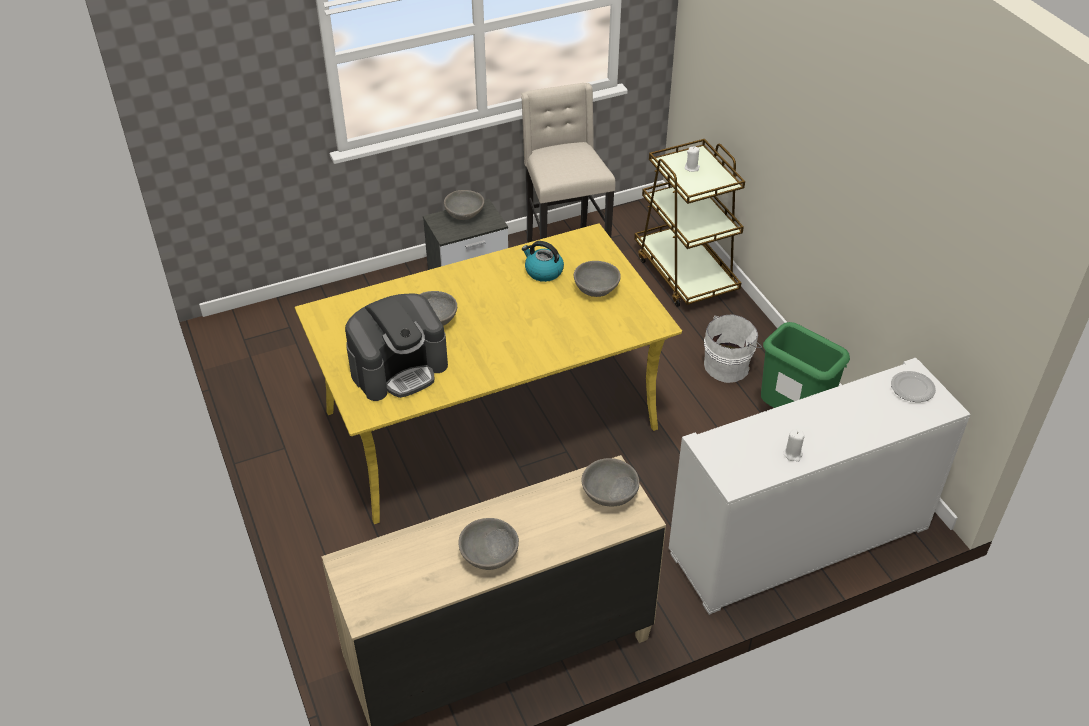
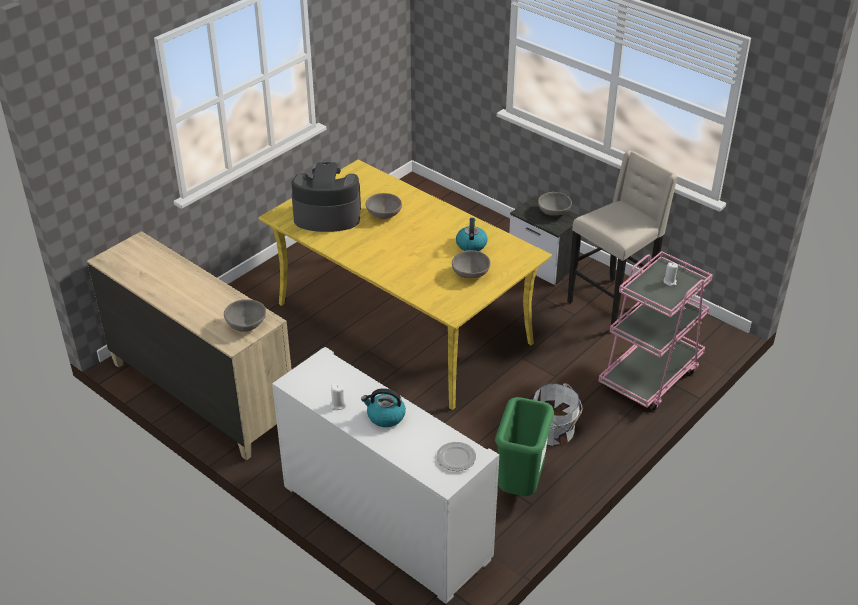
camera: 65 degrees right, 5 degrees down
coffee machine [345,293,448,401] -> coffee machine turned 150 degrees clockwise [292,162,361,232]
grey bowl [458,518,519,570] -> none
brown cart [634,139,745,307] -> pink cart [598,251,713,410]
none -> kettle [361,388,406,427]

